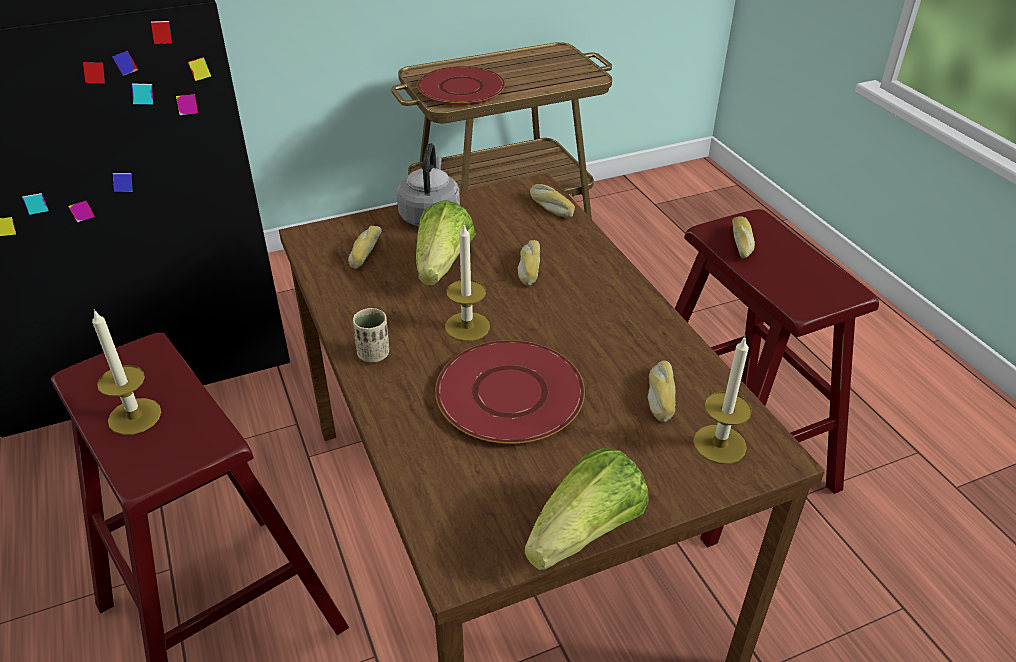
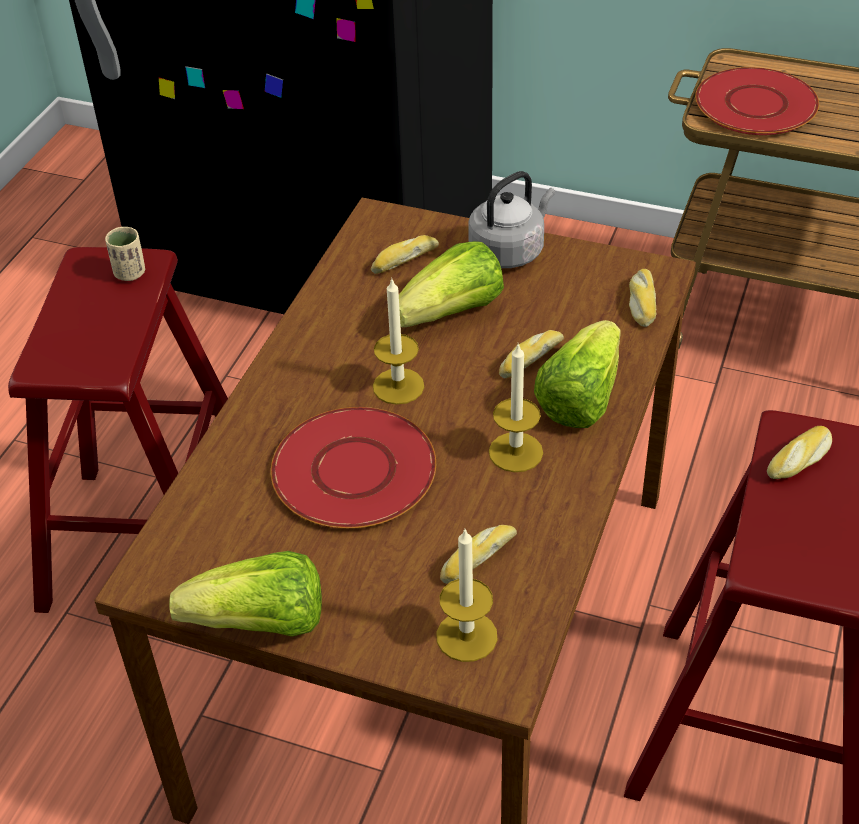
camera: 45 degrees right, 5 degrees up
candle [92,309,161,435] -> candle moved to [489,343,543,472]
beige cup [353,308,389,363] -> beige cup moved to [105,227,145,281]
none -> lettuce [534,320,621,428]

